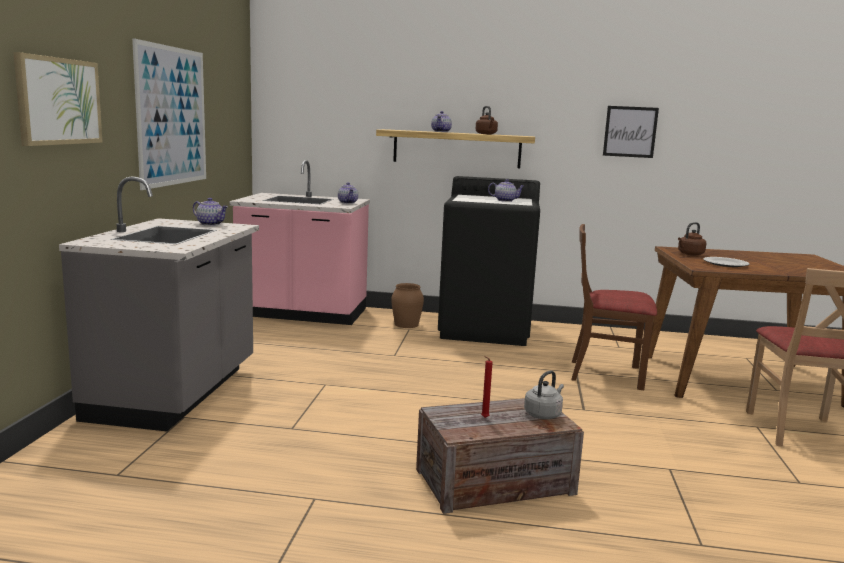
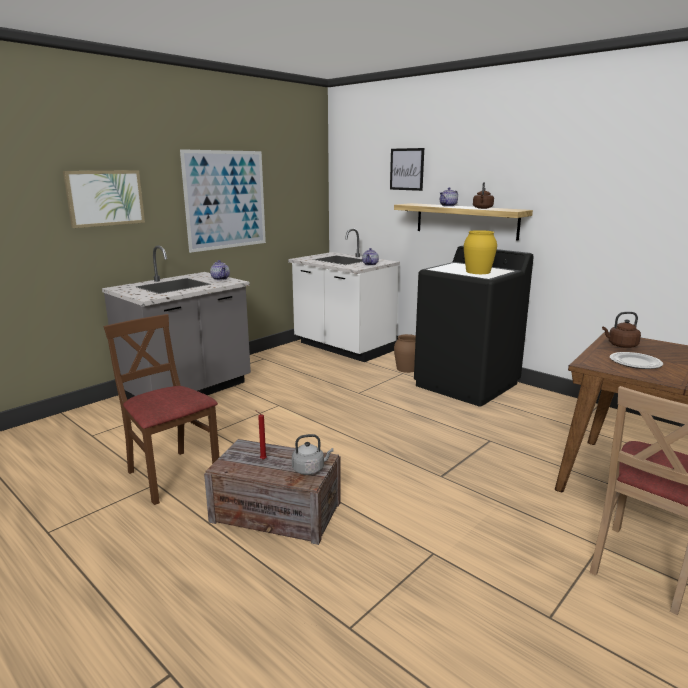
camera: 35 degrees right, 5 degrees up
pink counter [229,160,370,325] -> white counter [288,228,400,362]
teapot [488,179,524,202] -> yellow vase [464,230,497,274]
brown chair [571,224,657,390] -> brown chair moved to [103,314,219,505]
picture [603,106,659,158] -> picture moved to [390,148,424,191]

